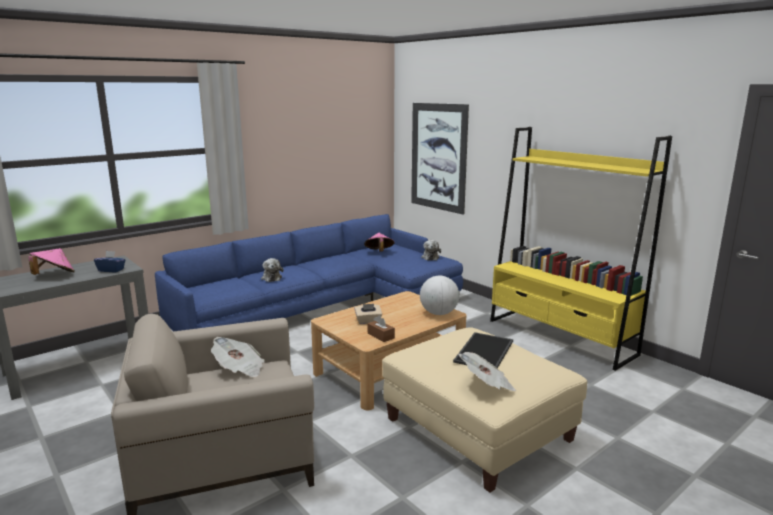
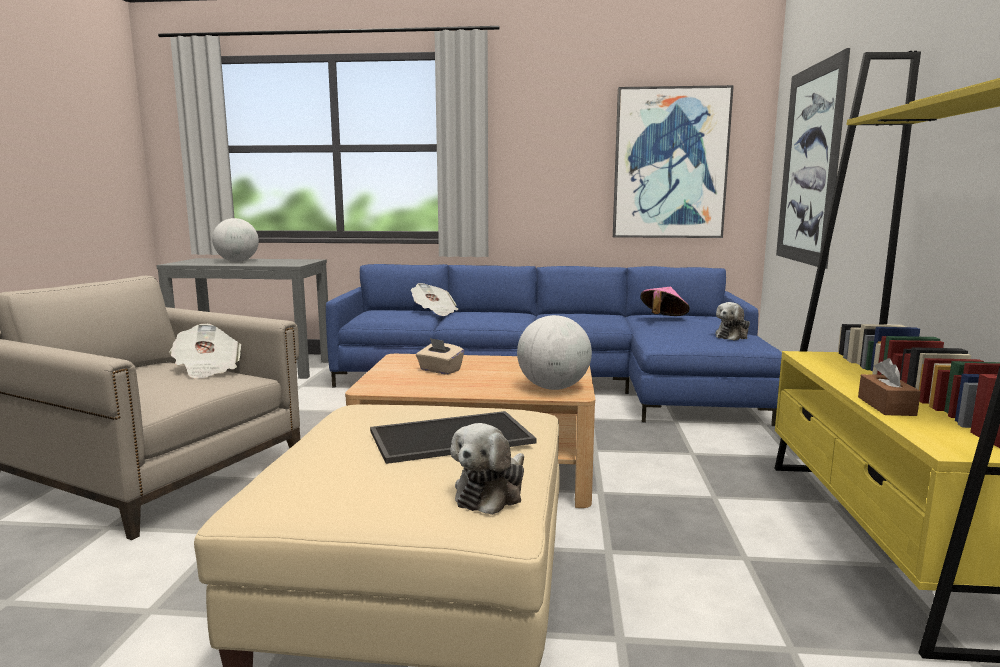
camera: 45 degrees right, 5 degrees down
pink hat [28,248,75,275] -> globe [212,218,259,262]
blue tissue box [94,251,125,272] -> none
plush toy [261,258,283,282] -> plush toy moved to [451,423,524,515]
brown tissue box [368,315,395,342] -> brown tissue box moved to [858,358,921,416]
newspaper [458,352,516,391] -> newspaper moved to [411,283,458,316]
none -> picture [613,85,734,238]

